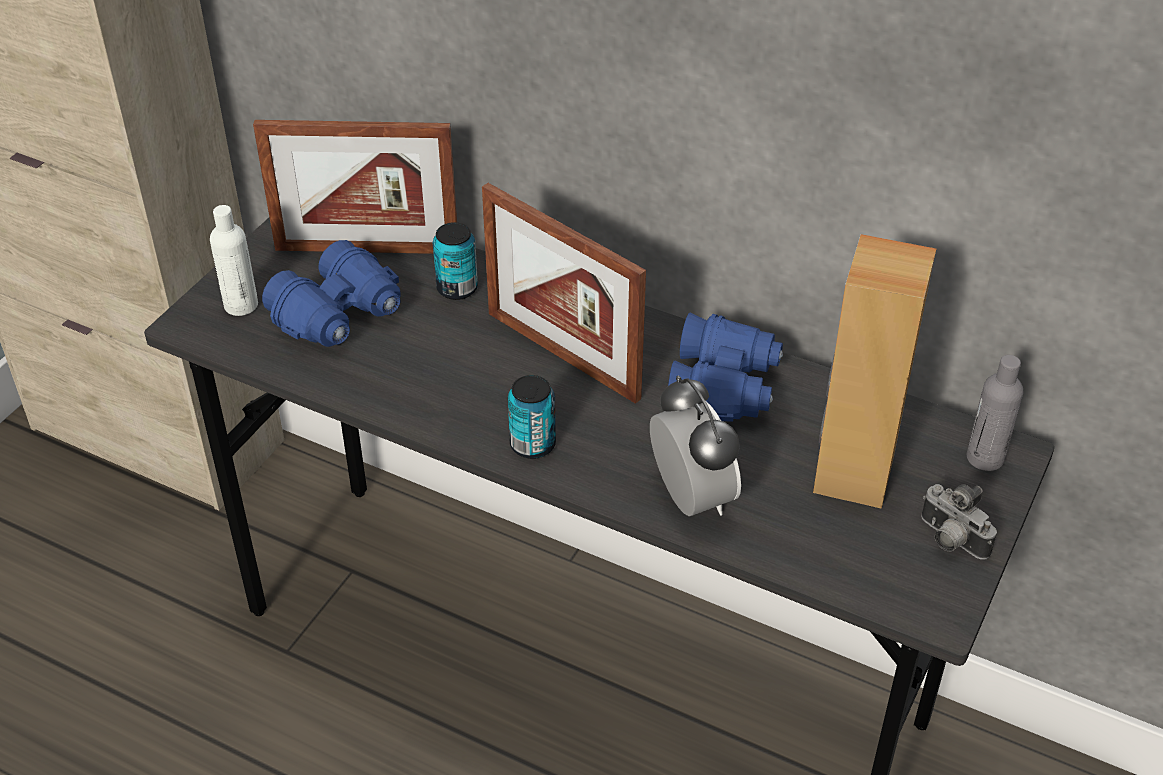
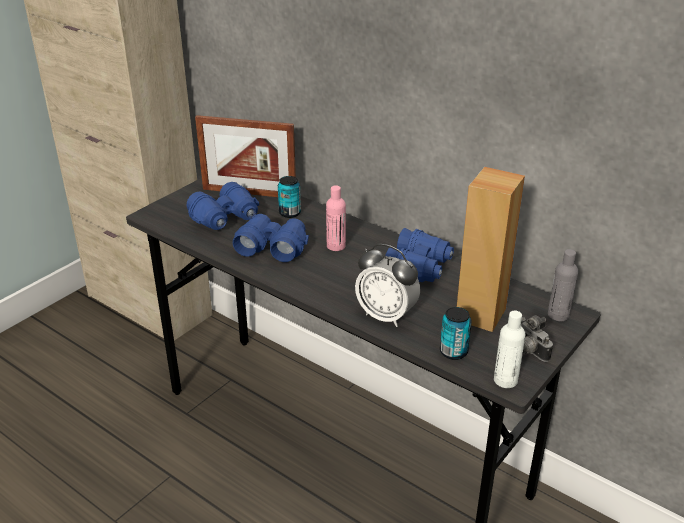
camera: 10 degrees right, 10 degrees down
white bottle [210,205,258,316] -> white bottle moved to [494,311,525,388]
picture frame [482,183,646,404] -> pink bottle [326,185,346,251]
can [508,375,556,459] -> can moved to [440,307,472,360]
alarm clock [650,375,741,516] -> alarm clock turned 135 degrees clockwise [355,244,420,327]
none -> blue binoculars [233,214,309,262]

